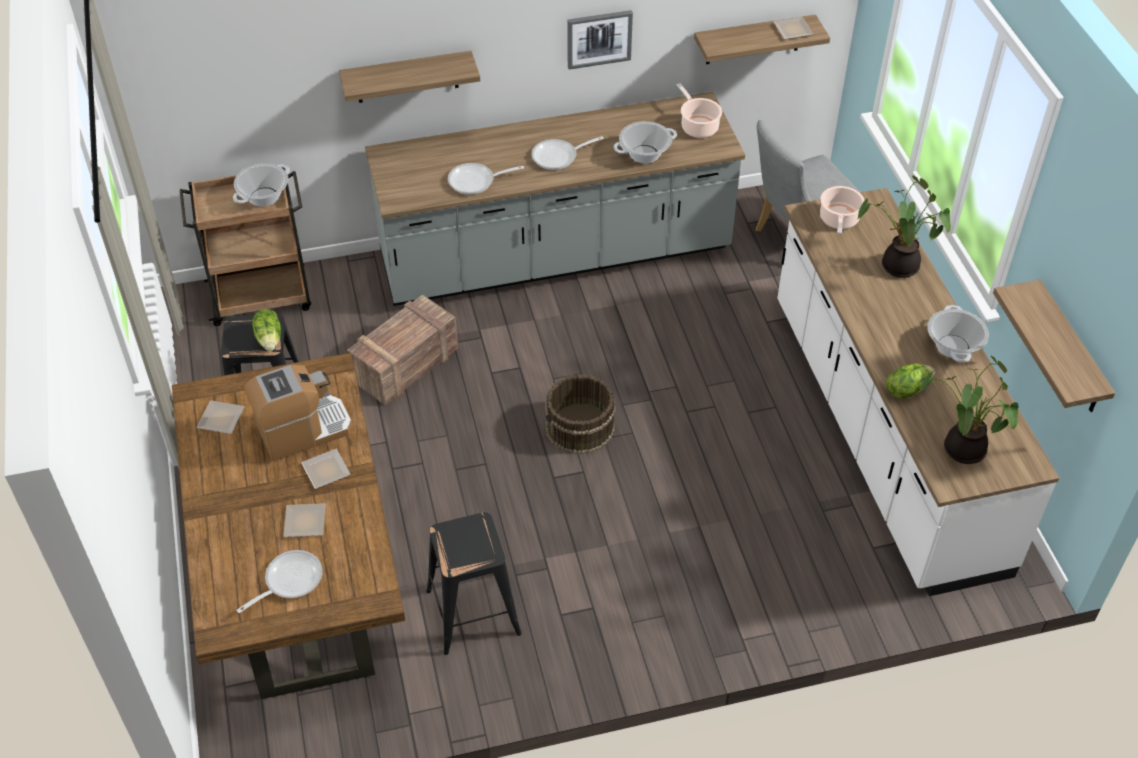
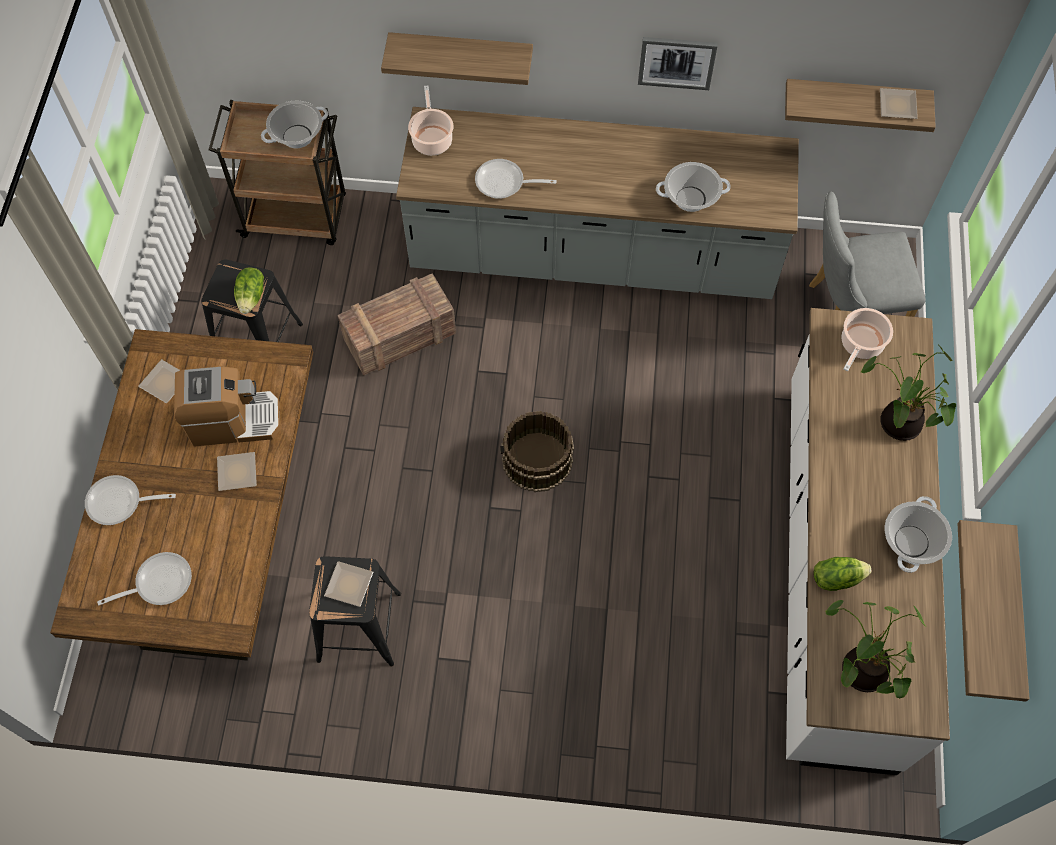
camera: 20 degrees right, 15 degrees up
plate [283,503,325,537] -> plate moved to [324,561,373,607]
frying pan [532,136,604,170] -> frying pan moved to [85,475,176,525]
cooking pot [677,83,722,138] -> cooking pot moved to [408,86,453,156]

